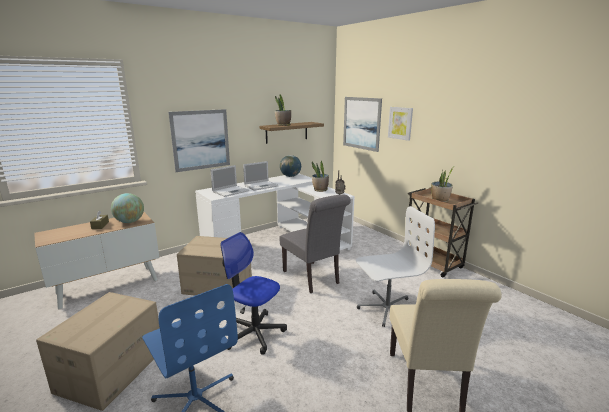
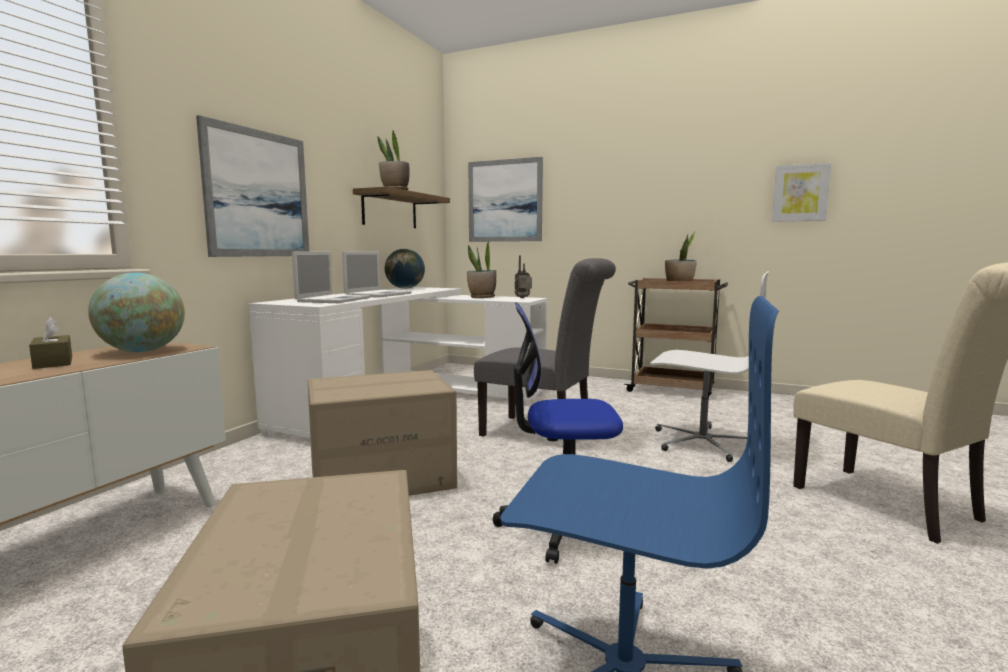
camera: 30 degrees left, 10 degrees down
white office chair [356,206,435,327] -> white office chair turned 75 degrees clockwise [650,271,769,462]
picture [388,107,413,141] -> picture moved to [772,163,831,222]

